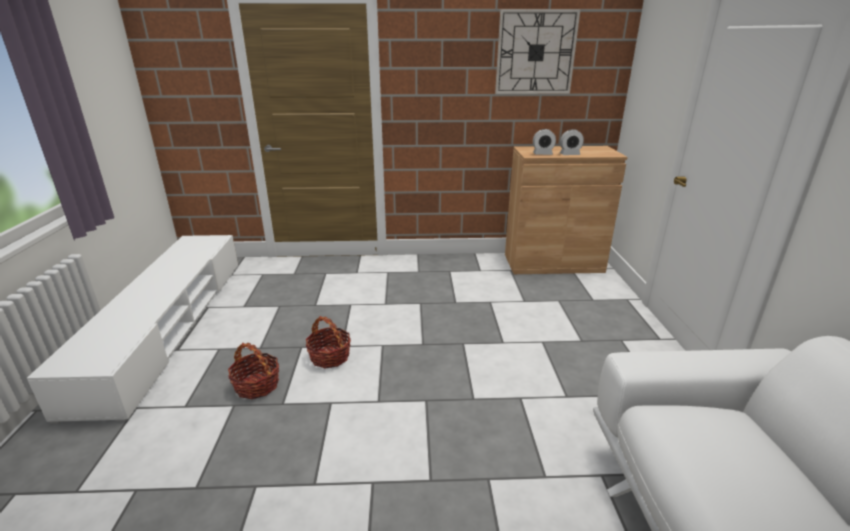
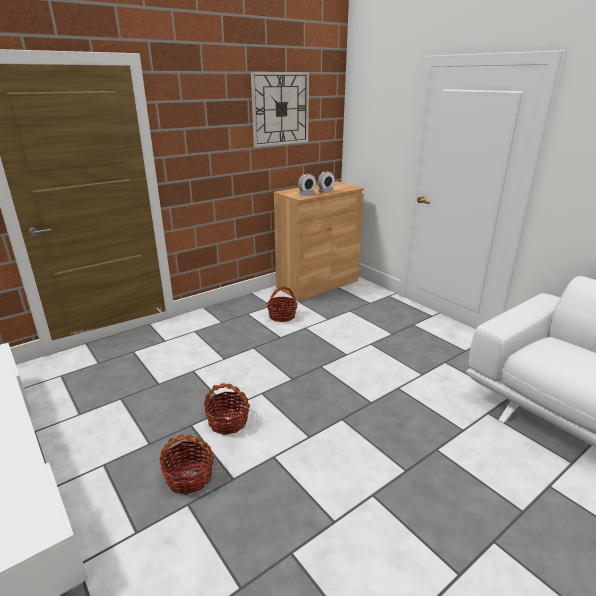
camera: 35 degrees left, 0 degrees up
none -> basket [266,286,297,322]

